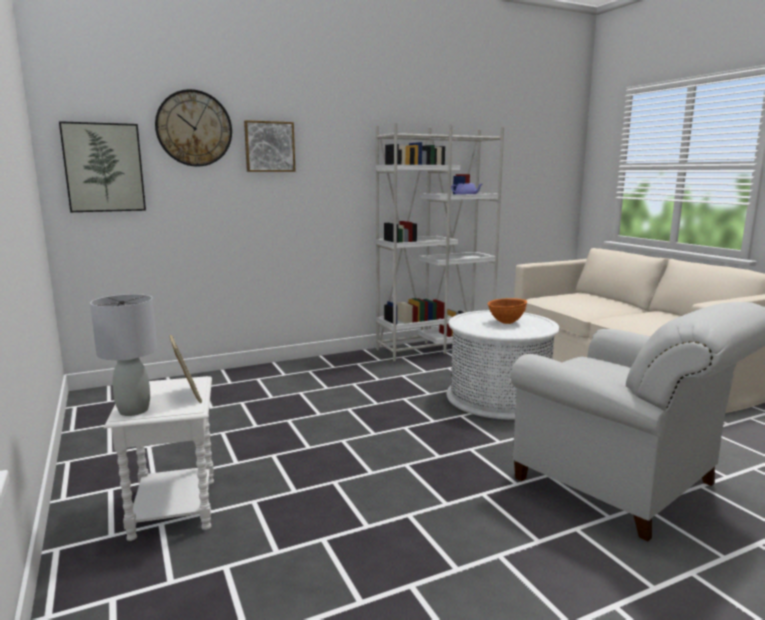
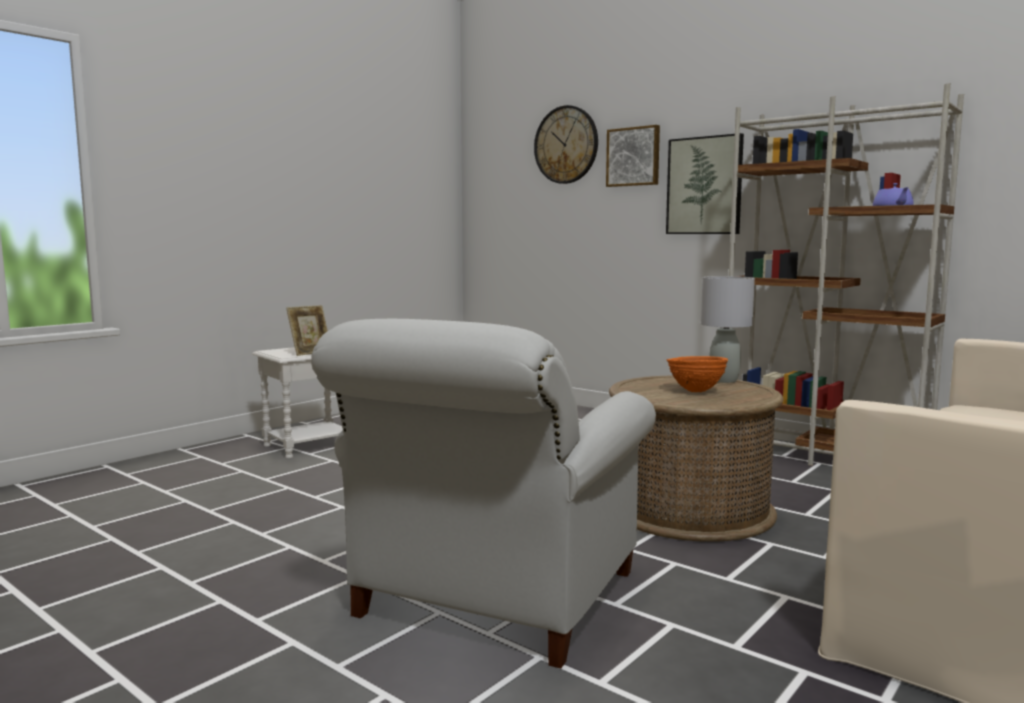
camera: 65 degrees right, 5 degrees down
picture [59,121,146,212] -> picture moved to [666,133,744,234]
grey table lamp [90,294,157,416] -> grey table lamp moved to [701,276,755,383]
white bookcase [376,123,504,362] -> brown bookcase [722,84,964,466]
white coffee table [446,310,560,419] -> brown coffee table [609,376,783,542]

